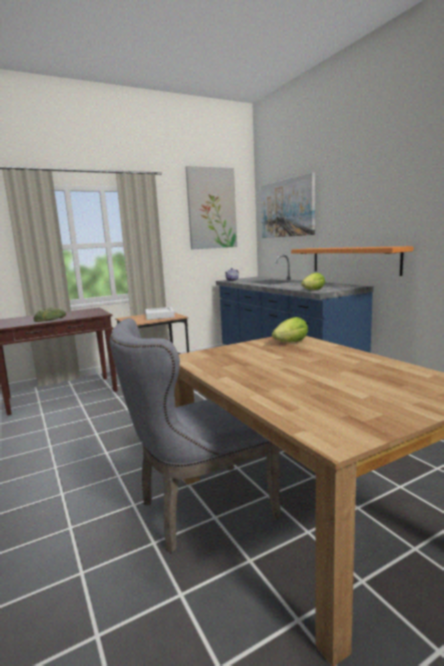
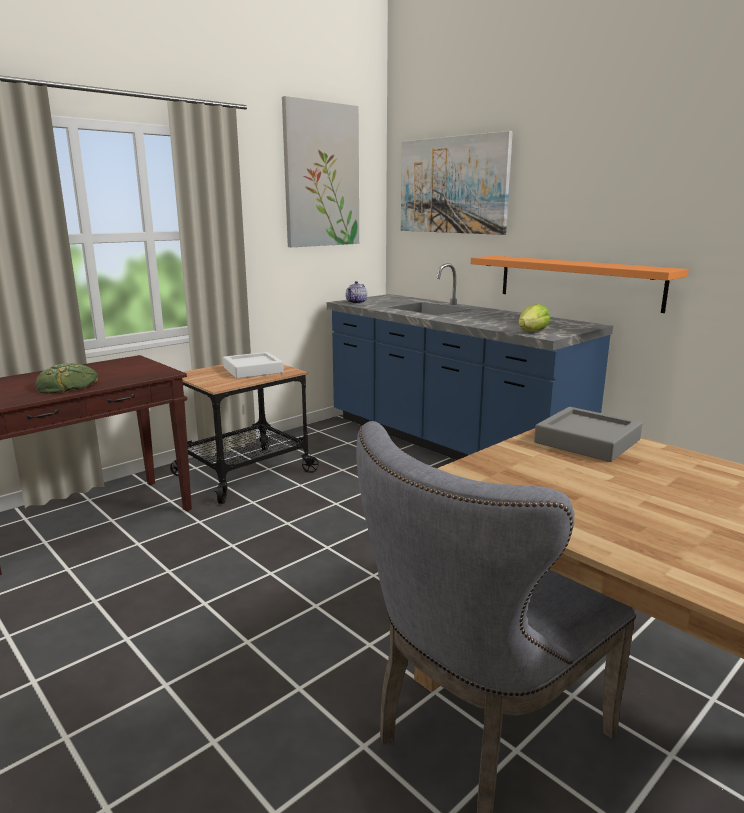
camera: 15 degrees left, 5 degrees up
lettuce [272,317,308,342] -> grey tray [534,407,643,462]

